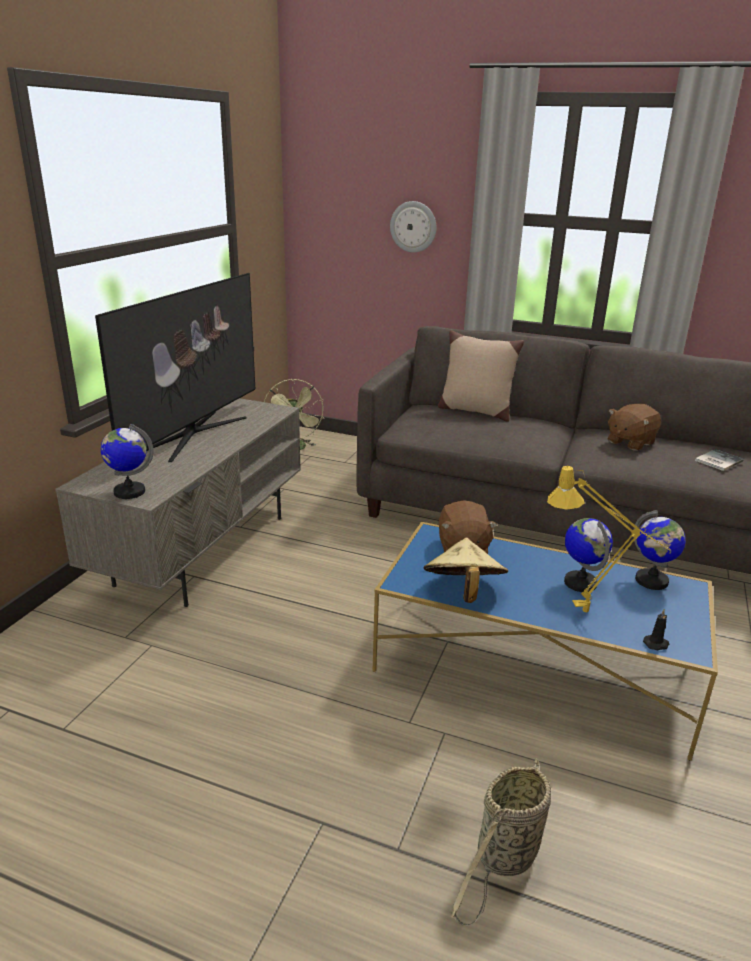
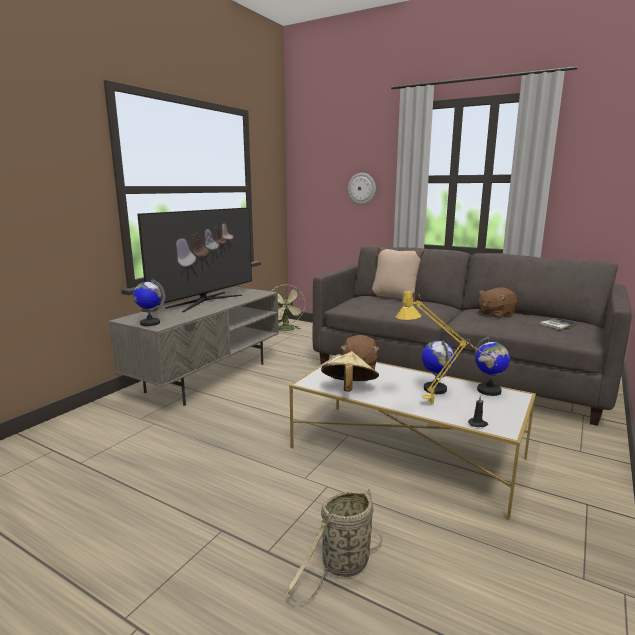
camera: 10 degrees right, 10 degrees down
blue coffee table [373,522,718,761] -> white coffee table [289,354,536,520]

